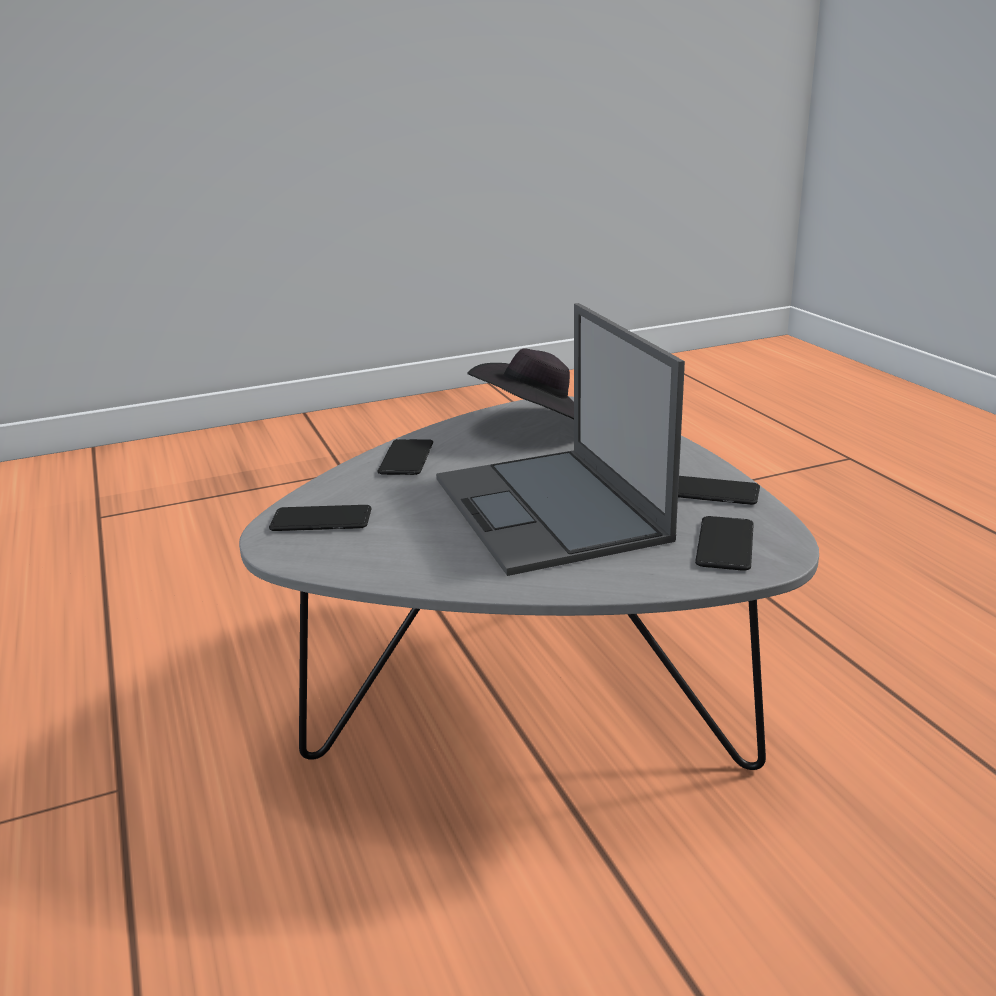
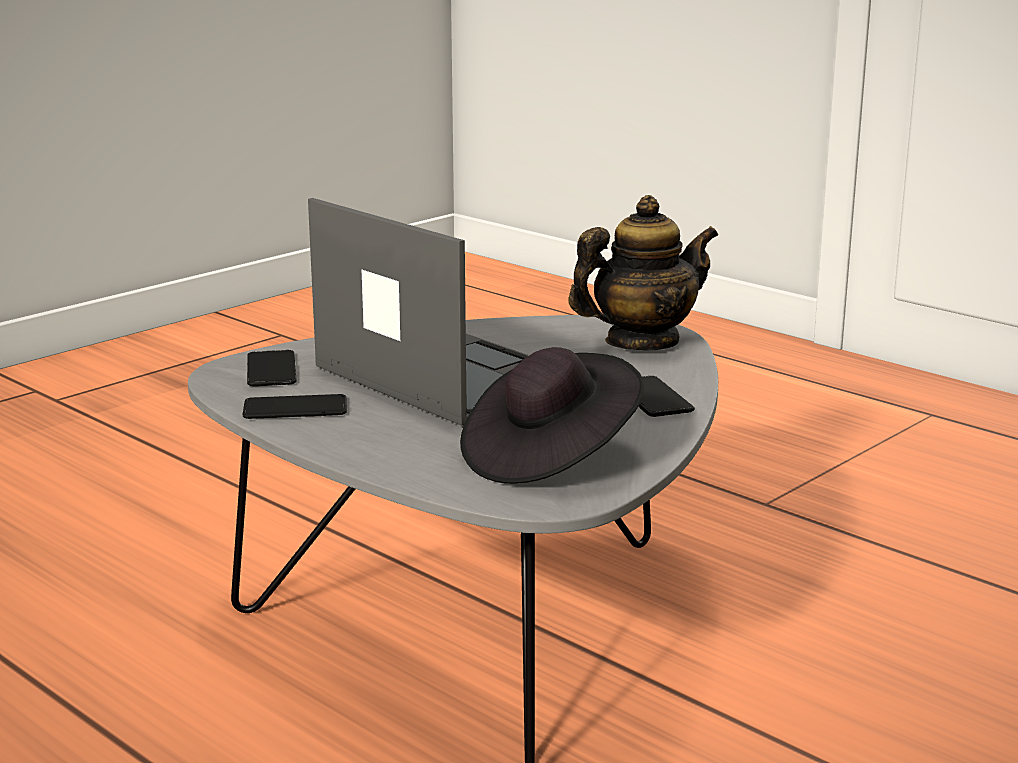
camera: 155 degrees right, 5 degrees down
phone [269,505,371,531] -> teapot [568,195,719,350]

